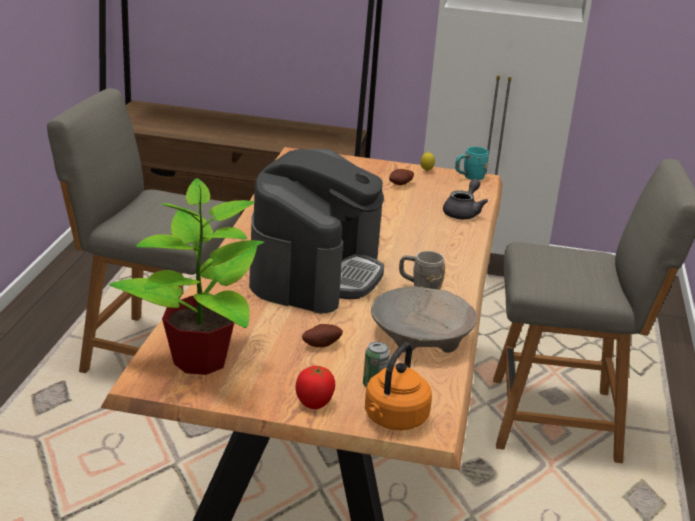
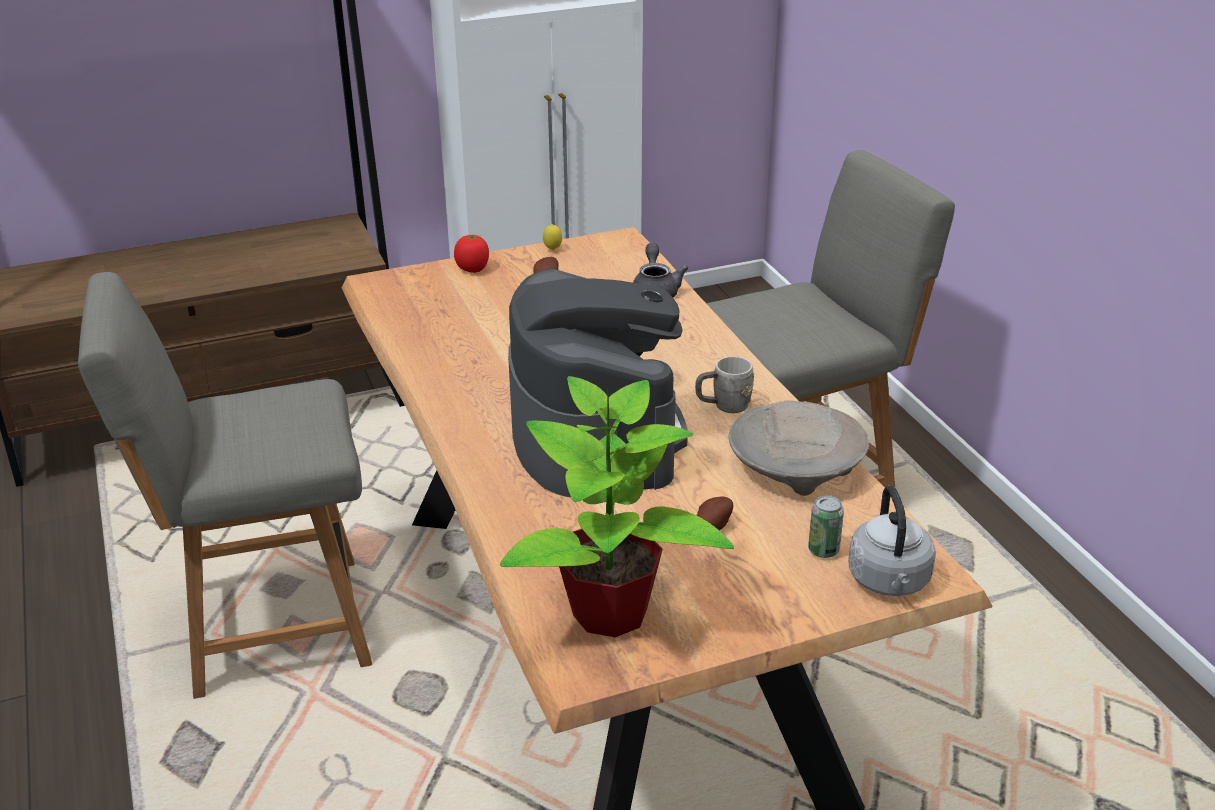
camera: 30 degrees left, 5 degrees up
tomato [295,366,335,409] -> tomato moved to [454,235,489,273]
orange kettle [365,342,432,430] -> grey kettle [848,485,936,596]
turquoise mug [455,147,489,180] -> none

